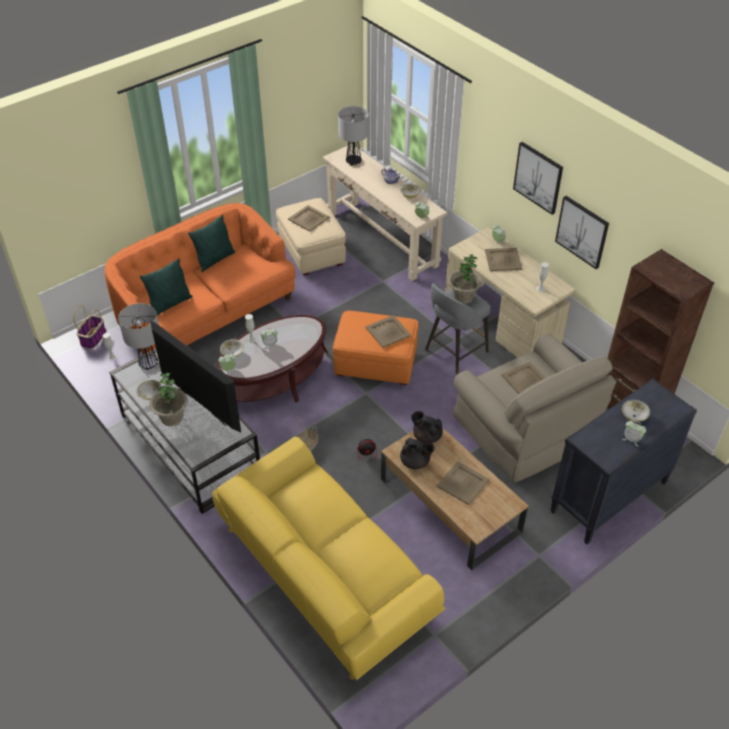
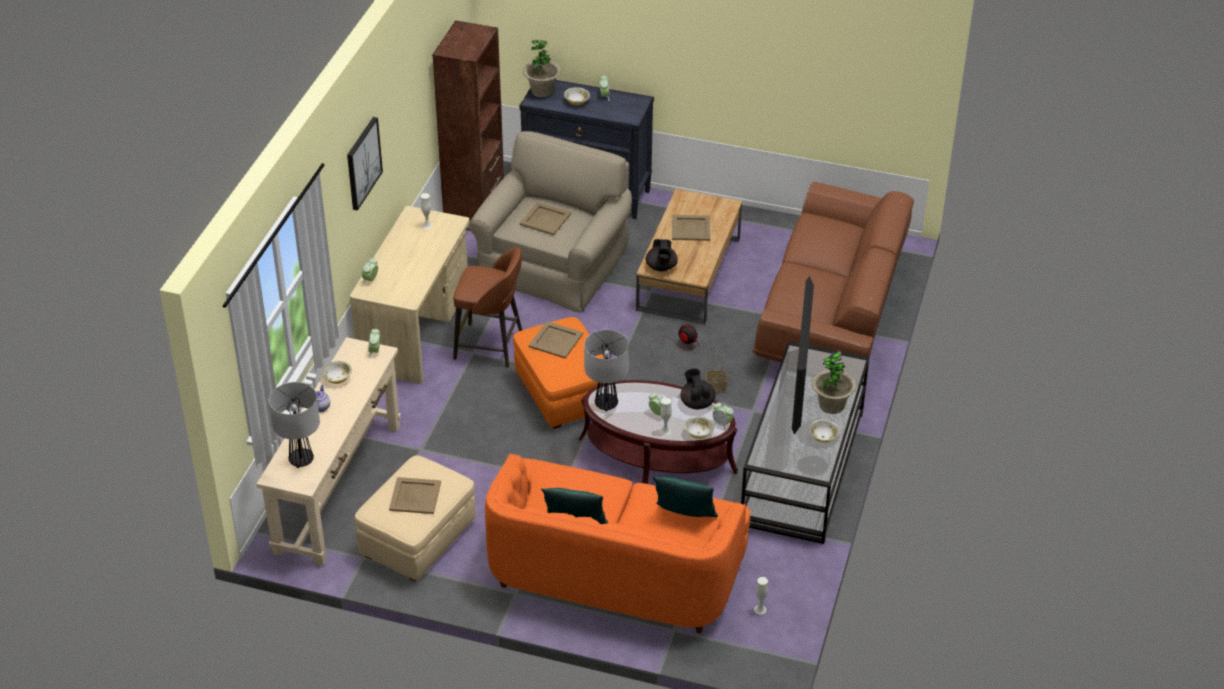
camera: 125 degrees left, 5 degrees down
basket [74,305,106,349] -> none
table lamp [118,303,159,370] -> table lamp moved to [584,330,629,411]
yellow sofa [212,437,446,680] -> brown sofa [753,182,914,362]
black teapot [400,438,435,469] -> black teapot moved to [680,368,716,409]
grey stool [425,283,491,374] -> brown stool [453,247,522,368]
potted plant [448,255,482,304] -> potted plant moved to [523,40,561,97]
beige tray [485,248,522,271] -> none
picture [555,196,609,269] -> none

